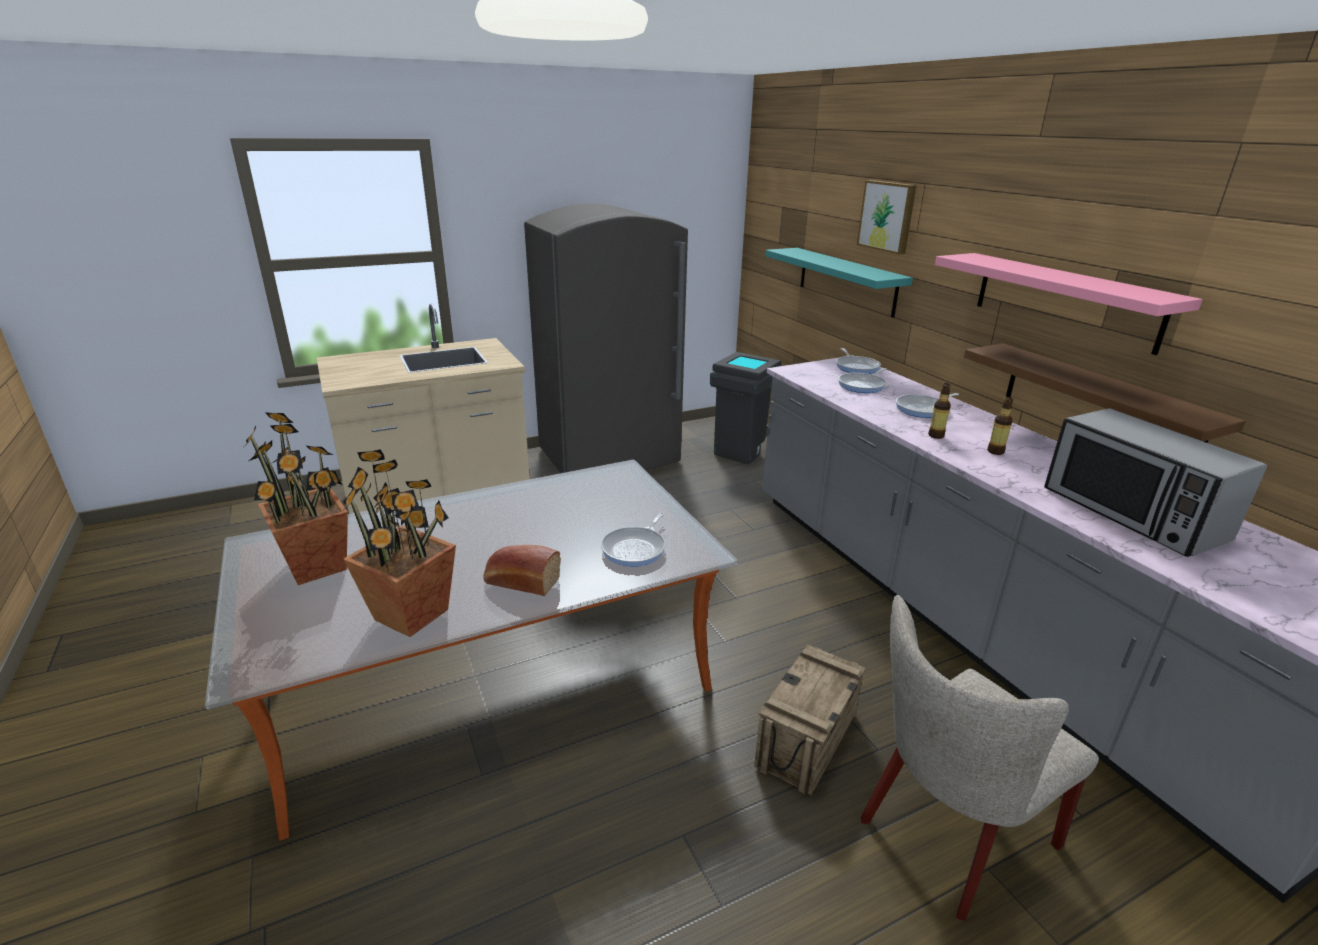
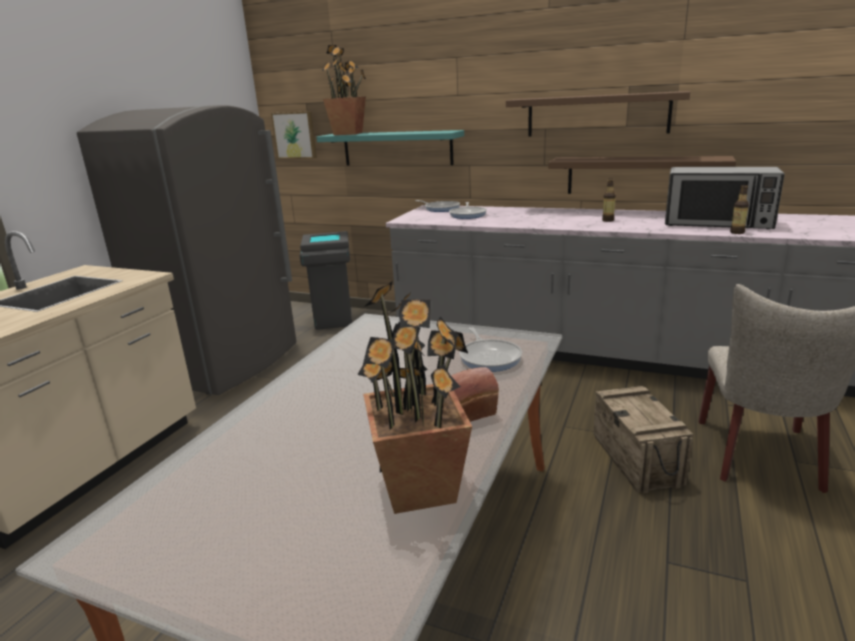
camera: 40 degrees left, 5 degrees down
potted plant [246,412,348,585] -> potted plant moved to [322,45,366,135]
picture [857,180,916,254] -> picture moved to [271,111,317,159]
frying pan [896,393,959,418] -> none
bottle [928,383,951,439] -> bottle moved to [730,185,749,234]
pink shelf [935,253,1203,355] -> brown shelf [506,91,690,136]

